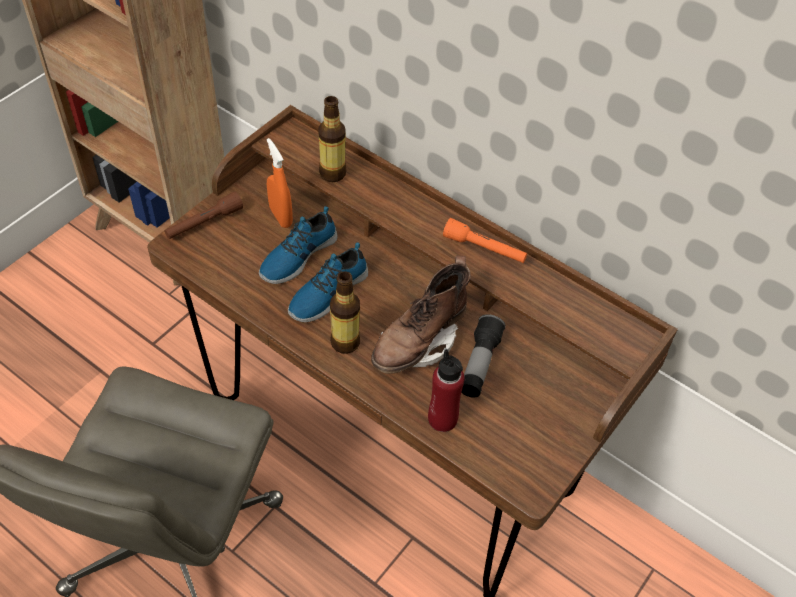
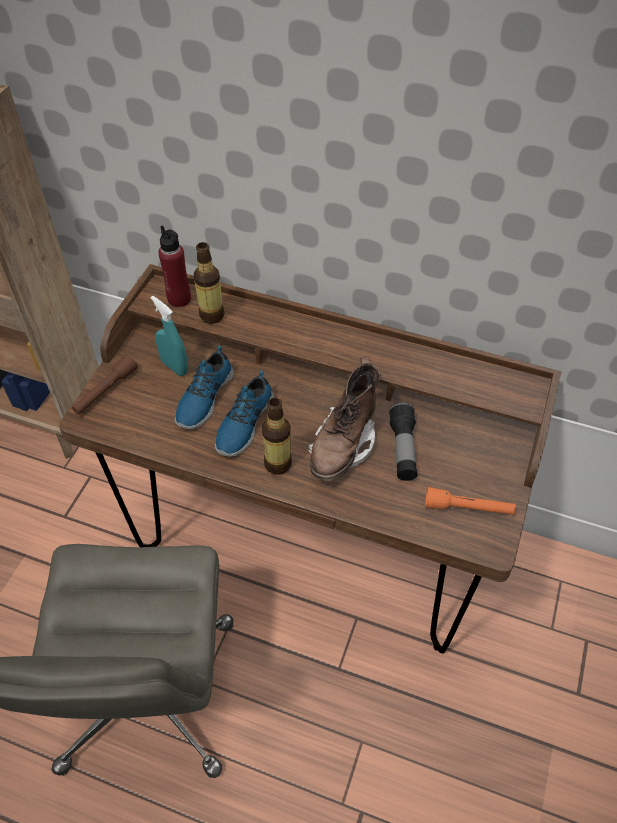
camera: 15 degrees left, 0 degrees up
orange spray bottle [267,138,293,228] -> turquoise spray bottle [151,296,188,376]
red bottle [428,349,465,432] -> red bottle moved to [158,226,191,307]
orange flashlight [443,218,527,263] -> orange flashlight moved to [425,487,516,515]

